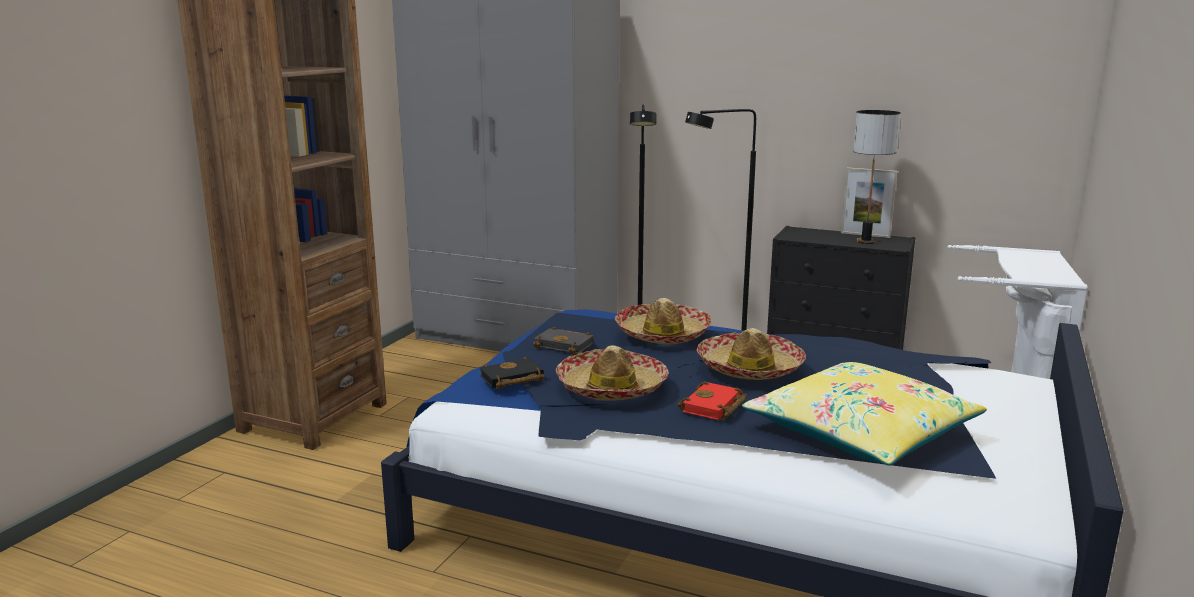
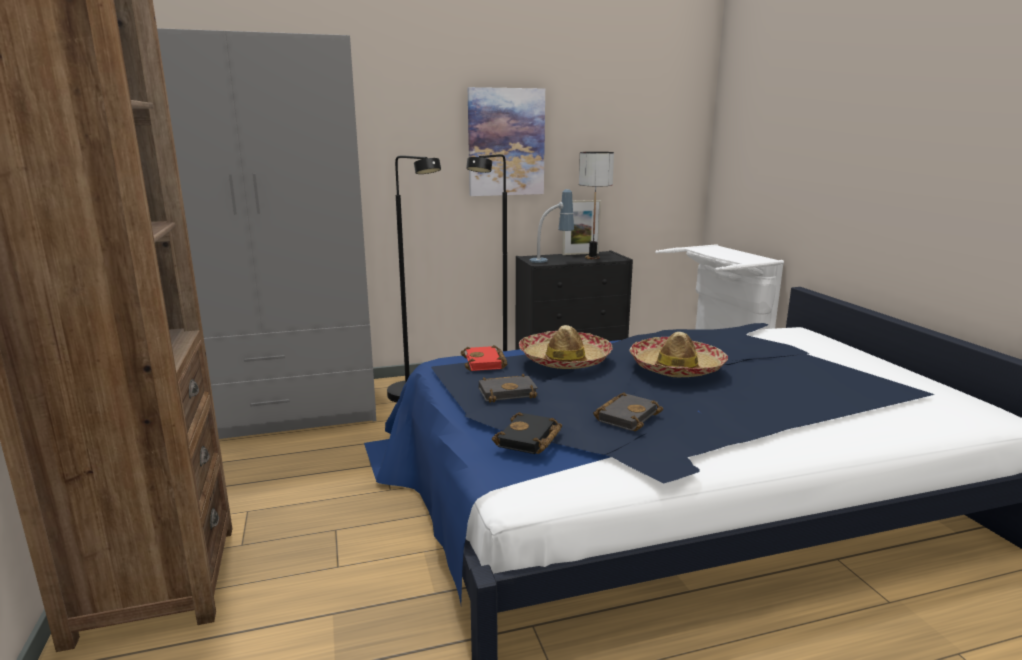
camera: 40 degrees left, 0 degrees up
hat [556,345,669,401] -> black book [593,392,663,431]
red book [677,381,747,420] -> red book moved to [461,345,507,371]
yellow pillow [742,362,987,466] -> none
none -> picture [468,87,545,196]
none -> table lamp [529,189,574,263]

